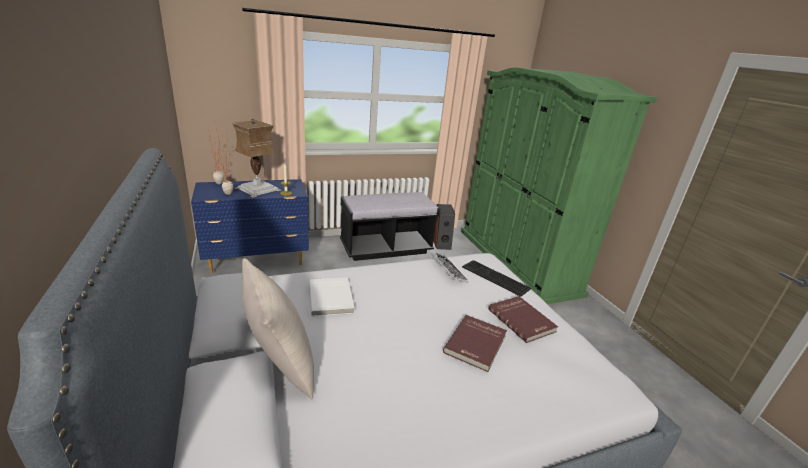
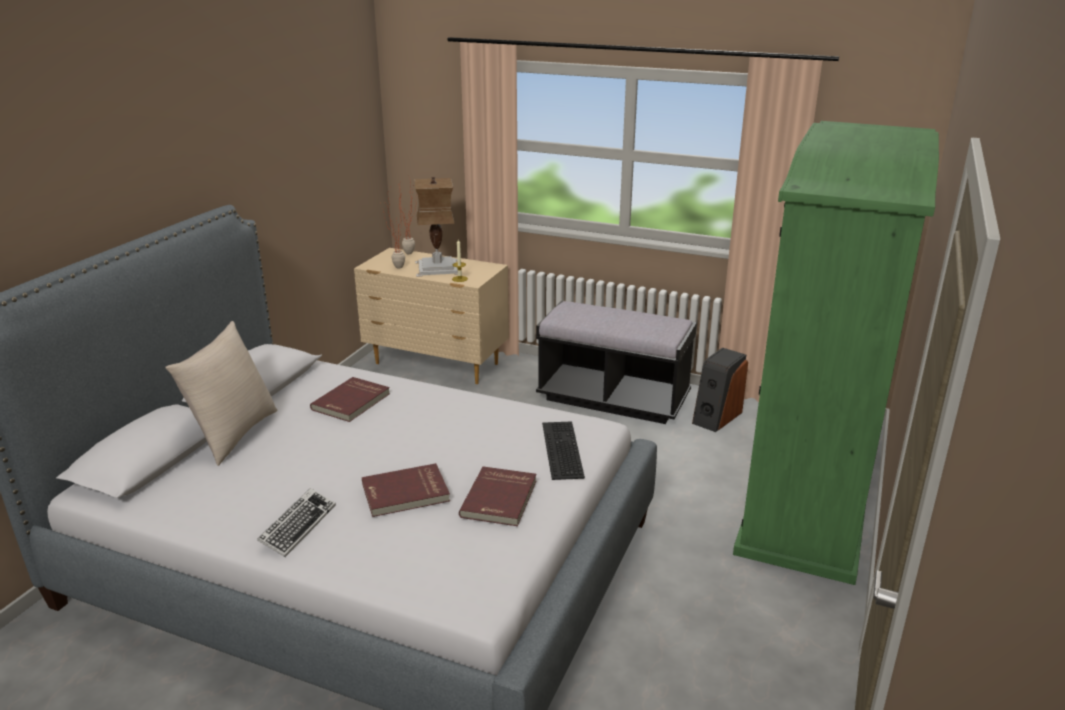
camera: 45 degrees right, 0 degrees up
blue dresser [191,179,309,274] -> beige dresser [354,248,509,384]
white book [309,277,355,317] -> red book [310,377,390,422]
keyboard [431,252,468,282] -> keyboard moved to [257,488,336,557]

